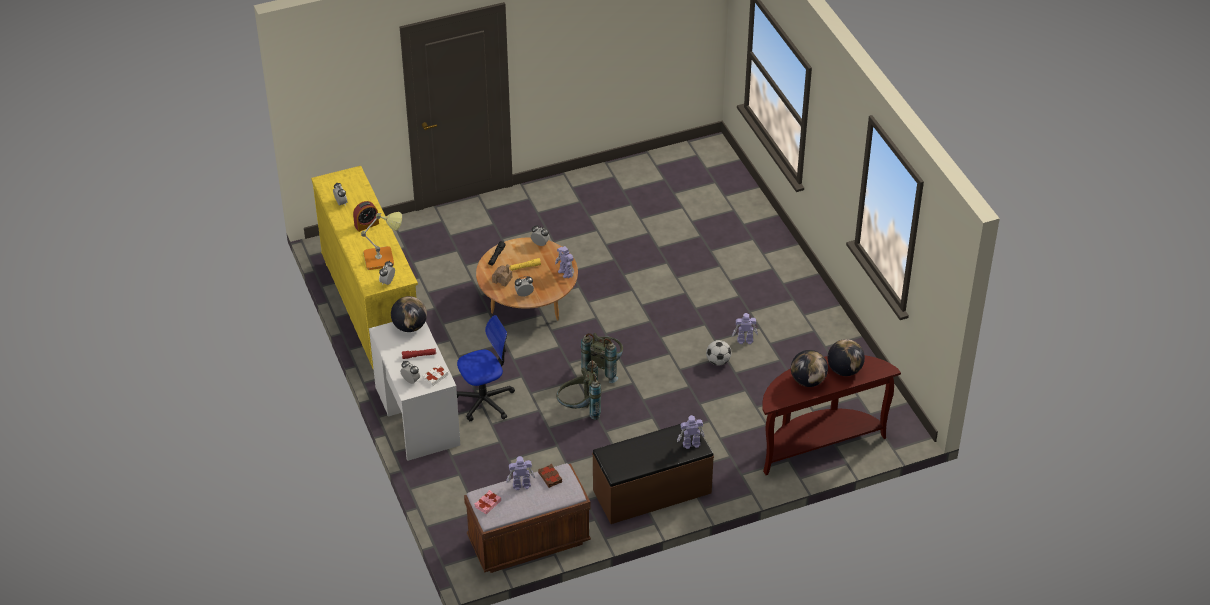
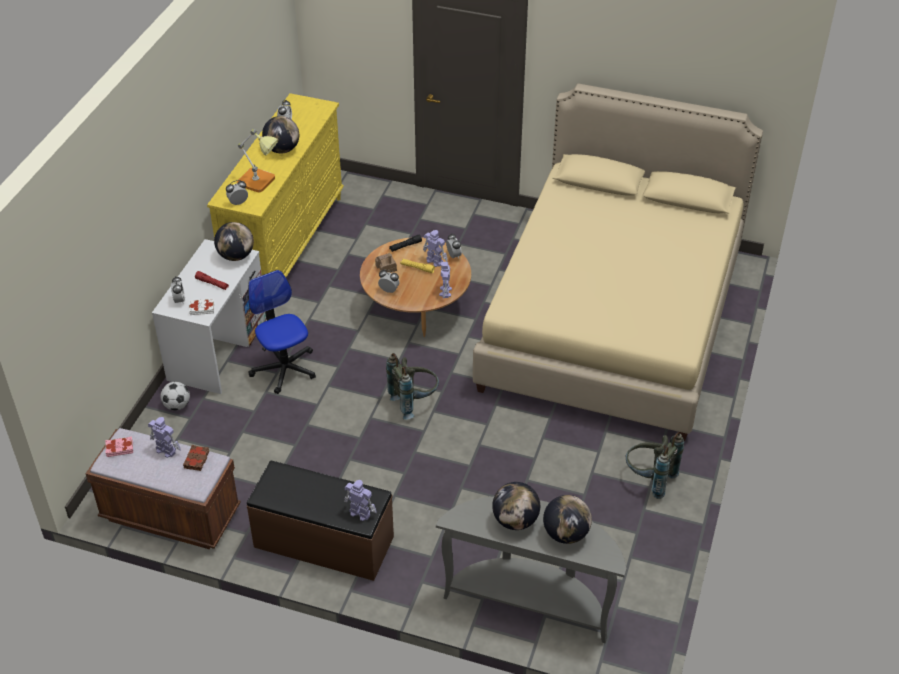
camera: 40 degrees right, 0 degrees up
alarm clock [353,201,379,232] -> globe [262,116,299,153]
office chair [457,315,515,421] -> office chair turned 135 degrees counterclockwise [248,270,316,394]
grey backpack [556,360,602,420] -> grey backpack moved to [626,432,684,499]
football [706,340,731,366] -> football moved to [160,382,190,410]
toy robot [732,313,758,344] -> toy robot moved to [423,230,448,267]
brown console table [762,355,901,475] -> grey console table [436,497,627,643]
none -> beige bed [473,84,763,441]

